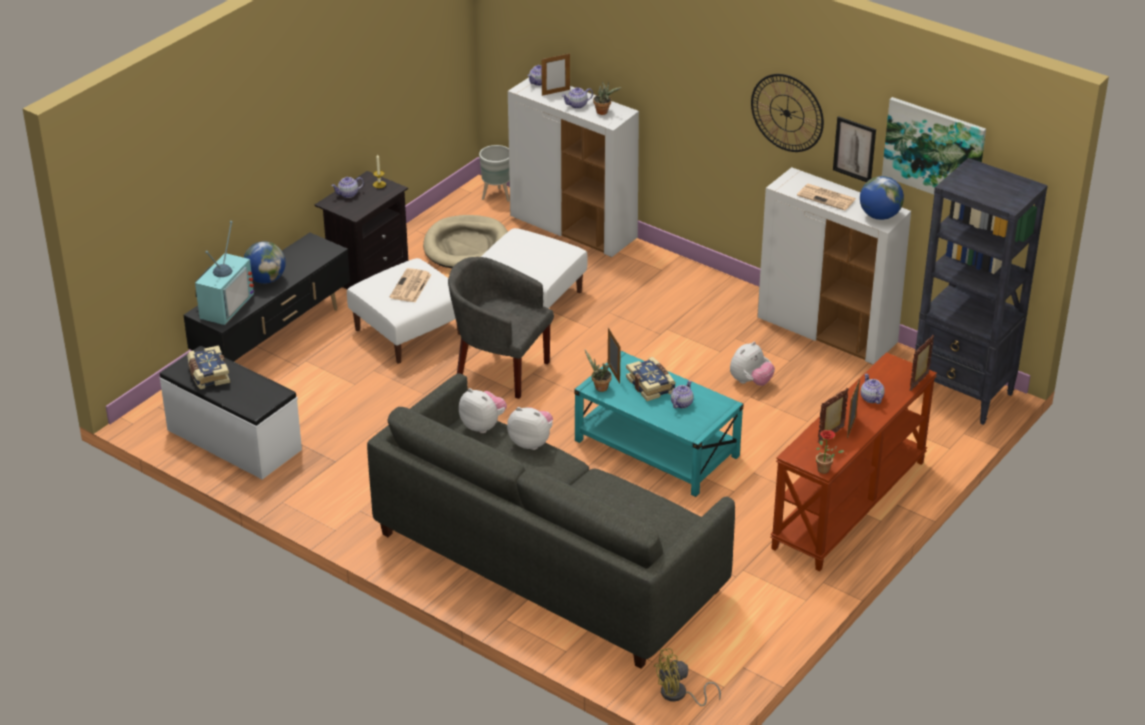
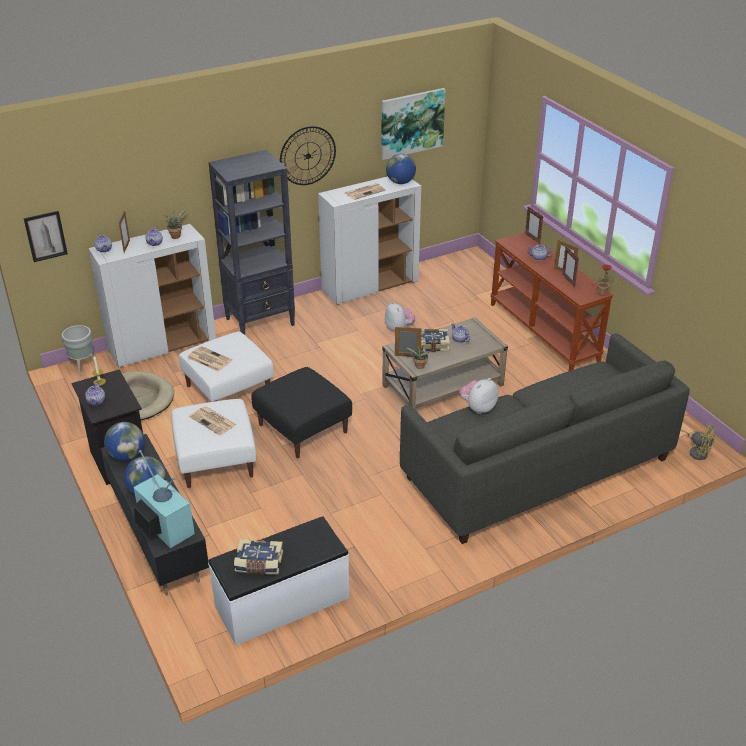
camera: 65 degrees left, 0 degrees up
grey armchair [448,257,554,399] -> black ottoman [251,367,352,458]
plush toy [459,388,507,433] -> none
turquoise coffee table [574,351,744,497] -> beige coffee table [382,317,508,410]
yellow fan [654,648,721,706] -> yellow fan turned 60 degrees counterclockwise [681,424,716,460]
picture [833,116,876,182] -> picture moved to [24,211,68,262]
black bookcase [915,158,1048,425] -> black bookcase moved to [208,150,295,335]
none -> globe [104,422,144,461]
none -> newspaper [187,346,232,371]

